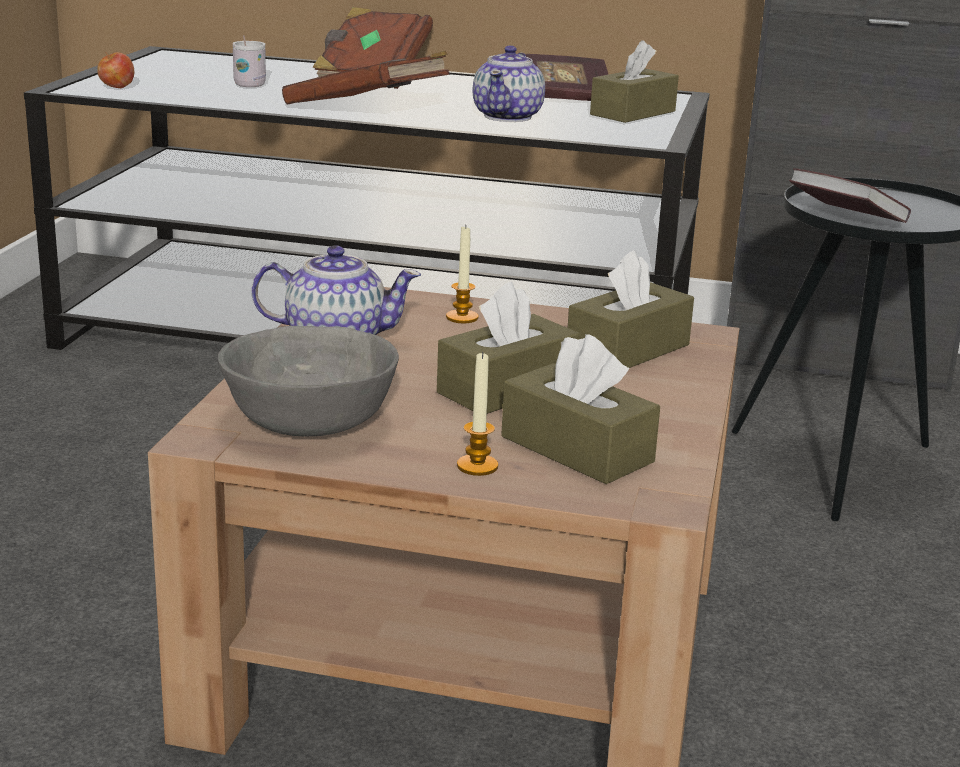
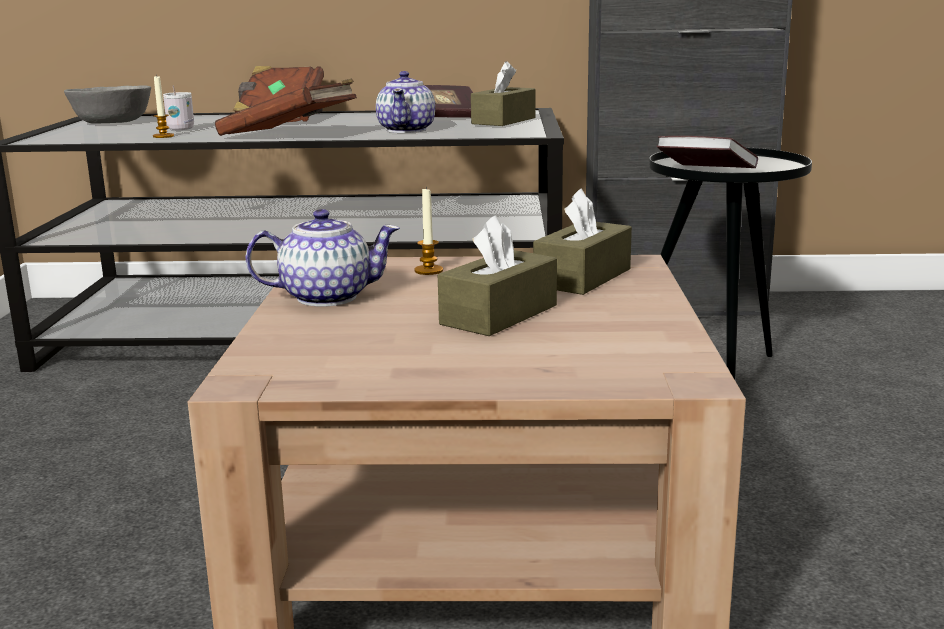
camera: 10 degrees left, 5 degrees down
apple [97,52,134,88] -> none
grey bowl [218,326,399,436] -> grey bowl moved to [64,85,151,123]
candle [457,352,498,476] -> candle moved to [153,74,174,138]
brown tissue box [501,334,660,484] -> none

